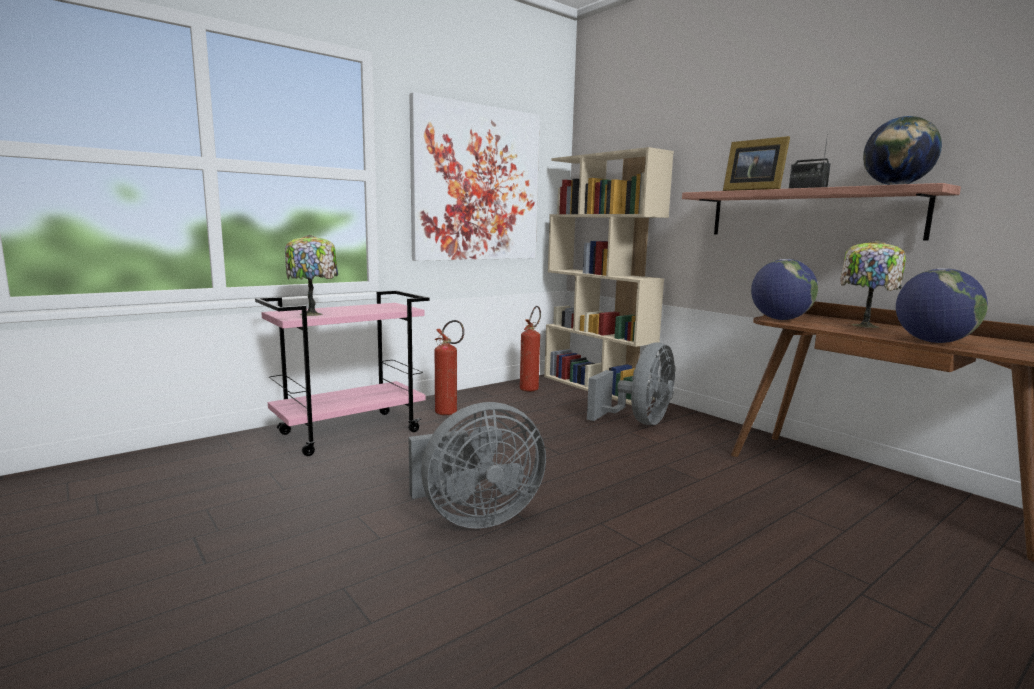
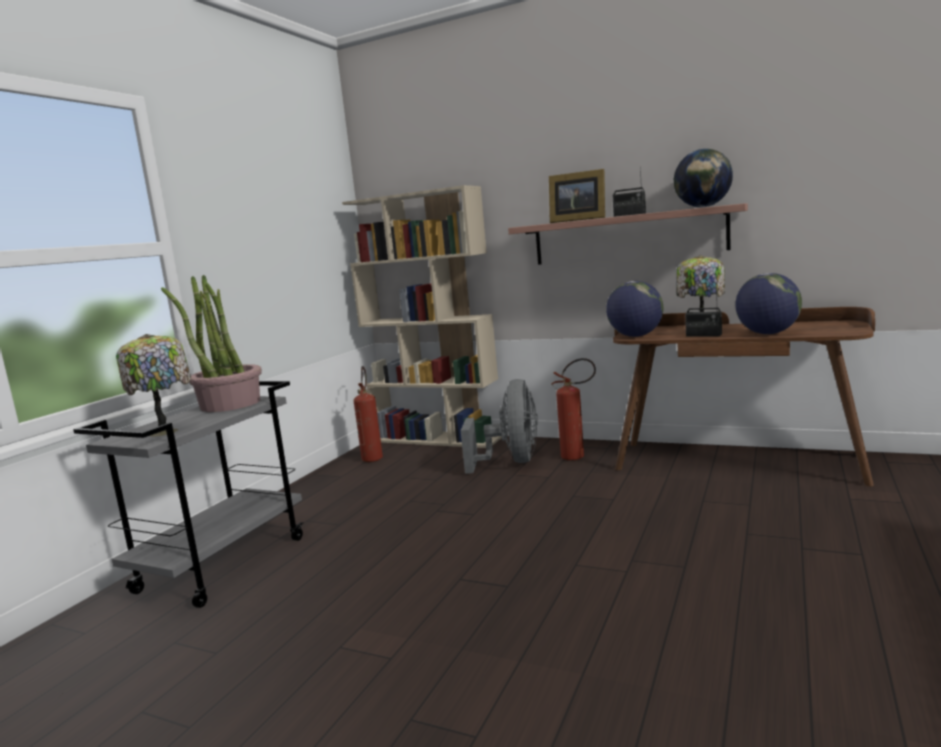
camera: 25 degrees left, 0 degrees up
pink cart [255,290,430,456] -> grey cart [73,381,303,608]
picture [409,92,540,261] -> none
grey fan [409,402,546,529] -> none
fire extinguisher [435,320,464,415] -> fire extinguisher moved to [551,358,596,460]
none -> potted plant [161,275,262,412]
none -> radio [685,287,722,337]

